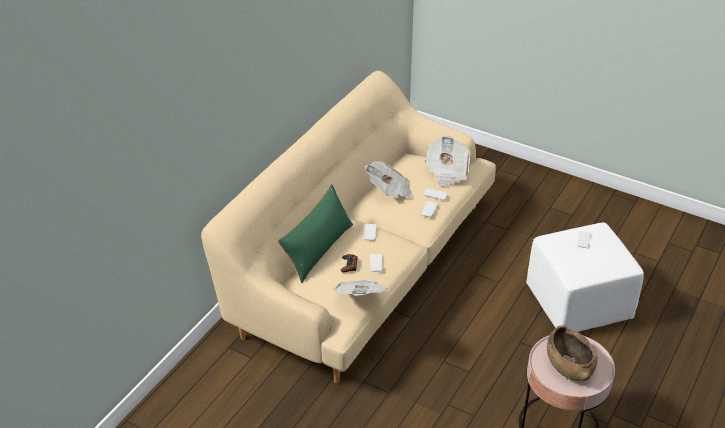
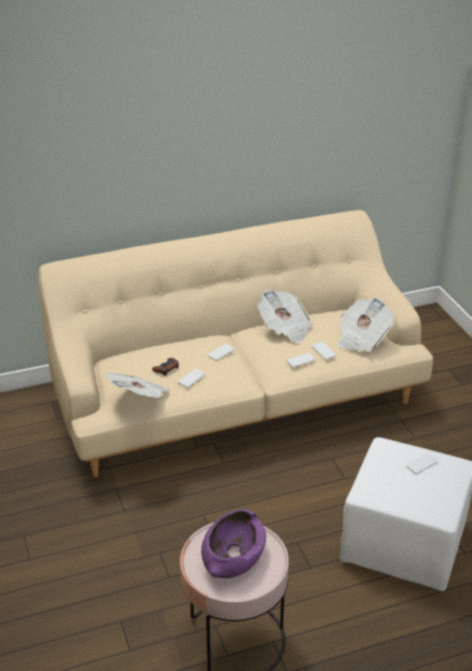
camera: 40 degrees right, 5 degrees down
green pillow [278,184,353,283] -> none
brown bowl [547,325,598,381] -> purple bowl [201,509,266,578]

